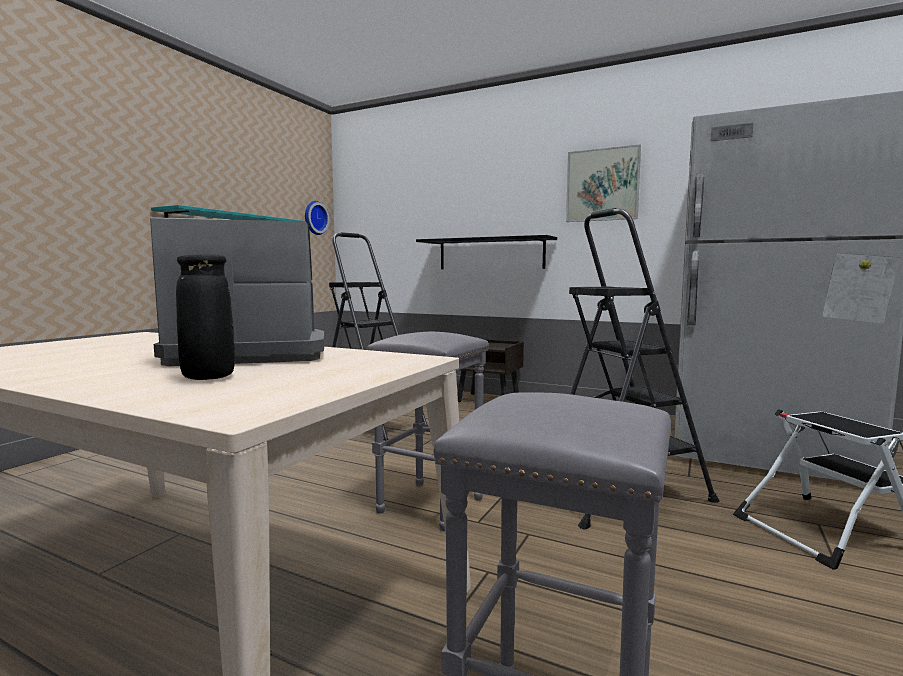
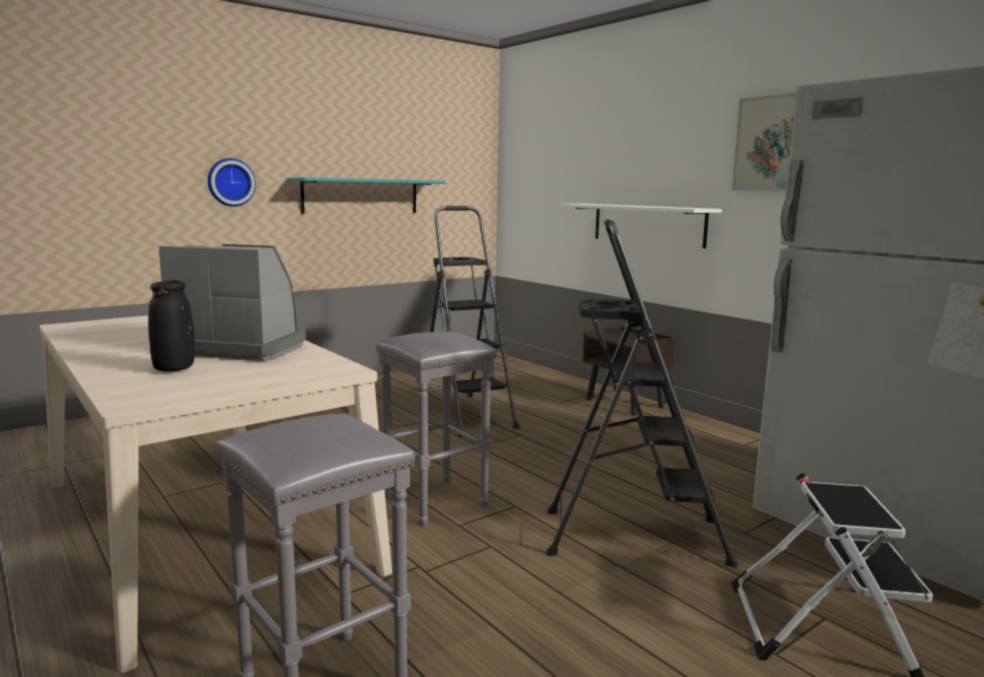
camera: 25 degrees right, 5 degrees up
wall clock [305,201,330,235] -> wall clock moved to [208,158,256,207]
black shelf [416,235,557,269] -> white shelf [561,204,722,248]

